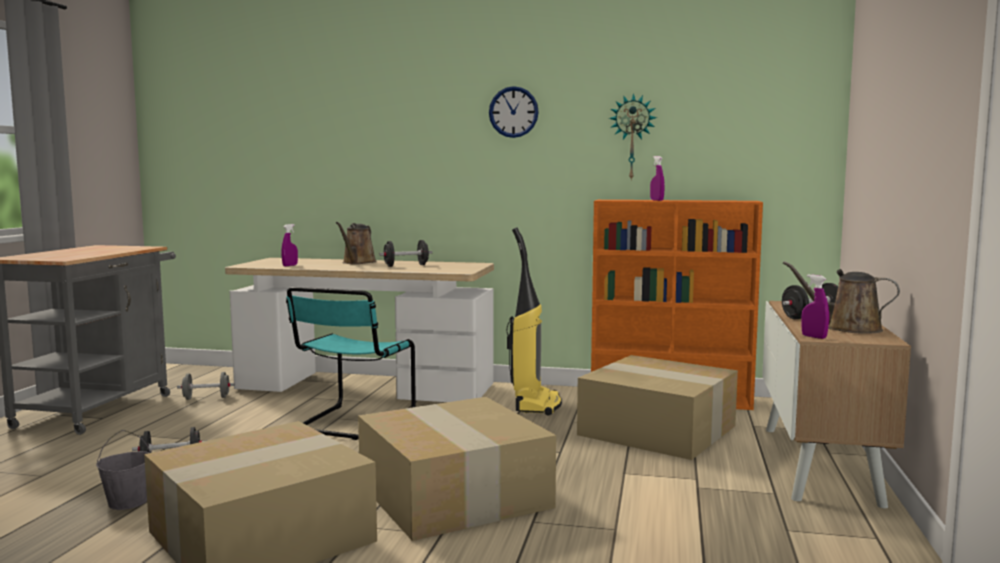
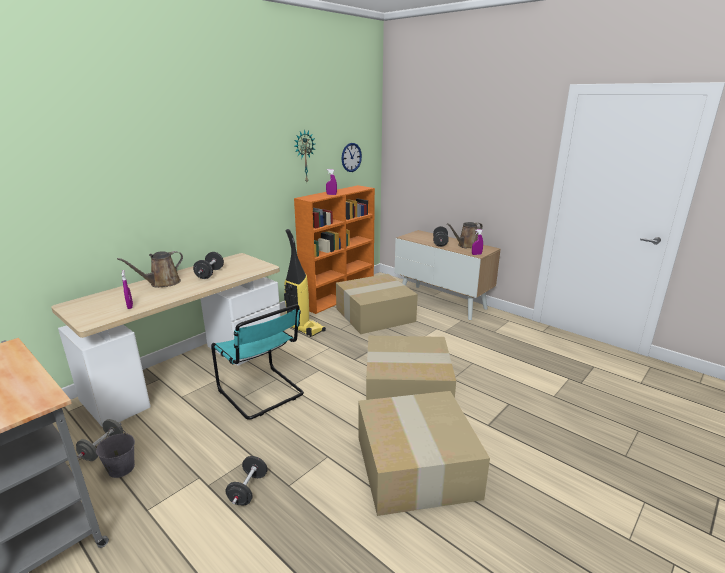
camera: 60 degrees left, 15 degrees up
grey bucket [96,430,152,510] -> grey bucket moved to [96,427,135,478]
brown watering can [336,222,377,264] -> brown watering can turned 90 degrees clockwise [117,251,183,288]
wall clock [489,86,539,138] -> wall clock moved to [342,143,362,172]

